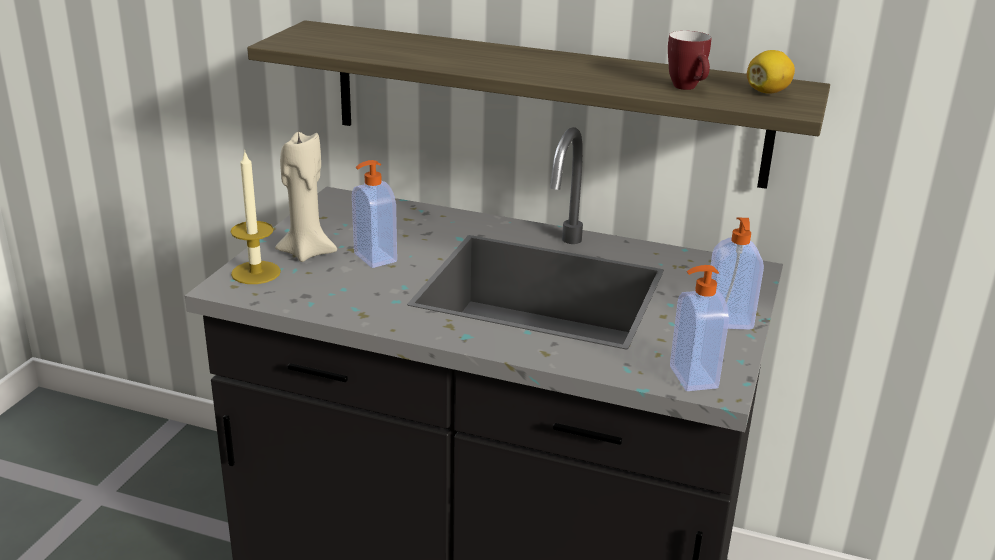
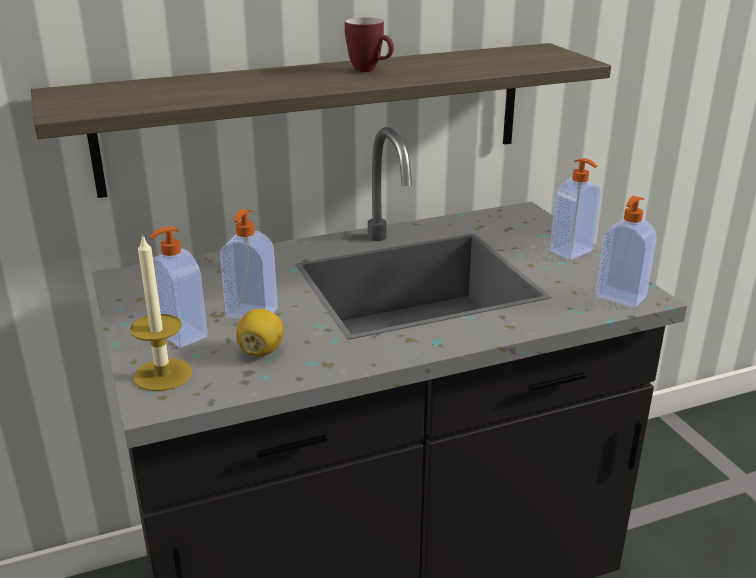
camera: 40 degrees left, 0 degrees up
beige candle [275,131,337,262] -> soap dispenser [149,226,208,348]
mug [668,31,711,90] -> mug moved to [345,18,394,72]
lemon [747,50,795,93] -> lemon moved to [236,309,284,357]

